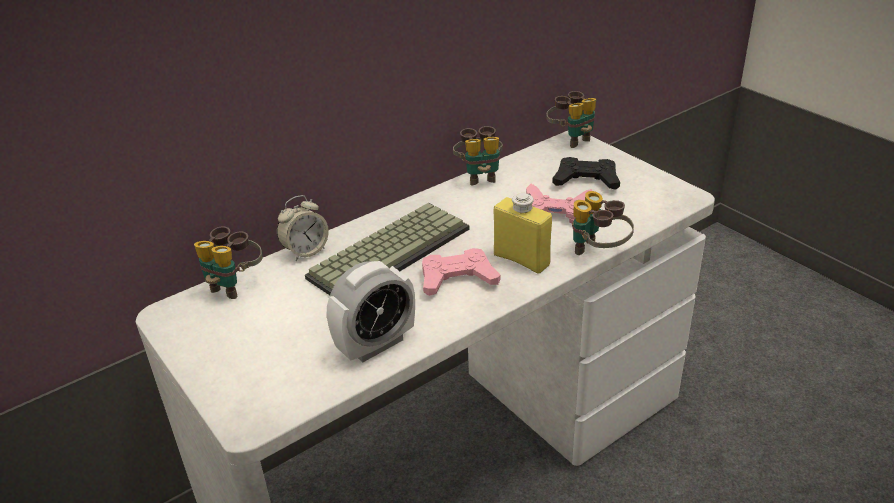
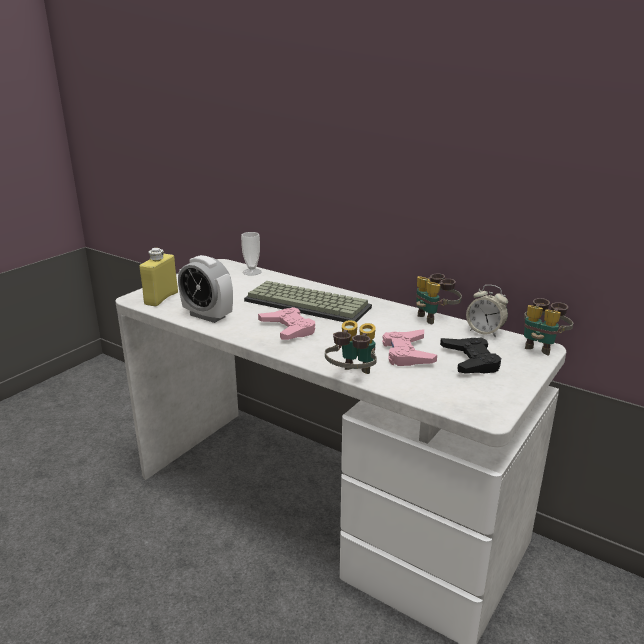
camera: 70 degrees right, 10 degrees down
binoculars [194,226,263,299] -> cup [241,232,262,276]
alarm clock [277,195,329,261] -> alarm clock moved to [466,285,508,337]
yellow bottle [494,193,552,274] -> yellow bottle moved to [140,248,178,306]

